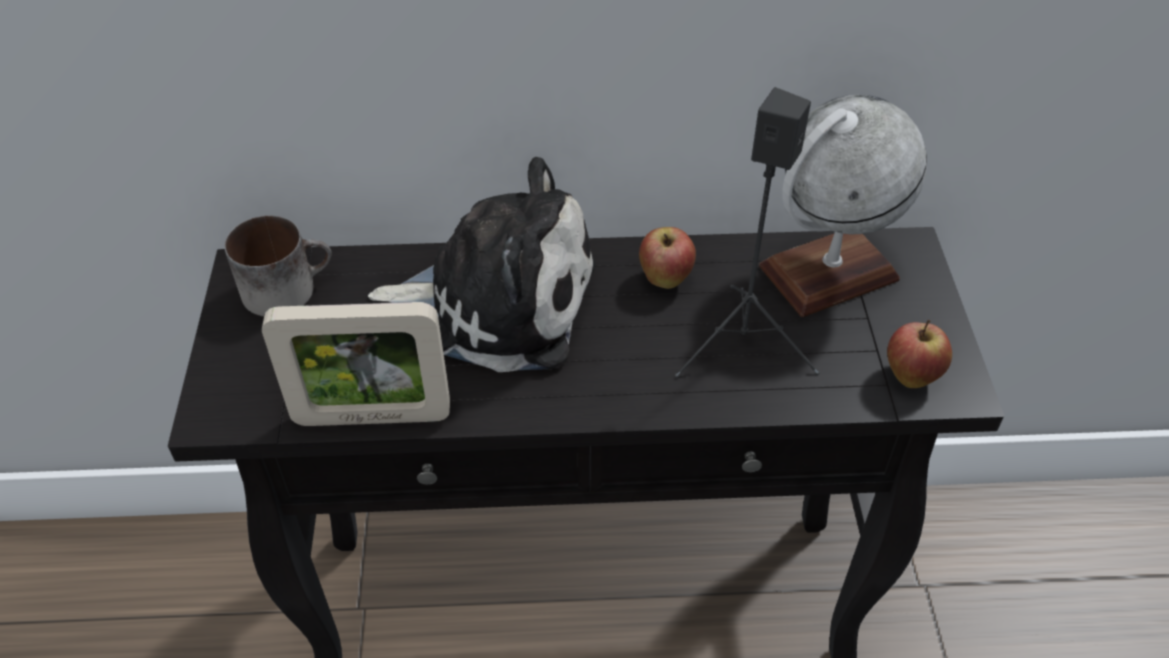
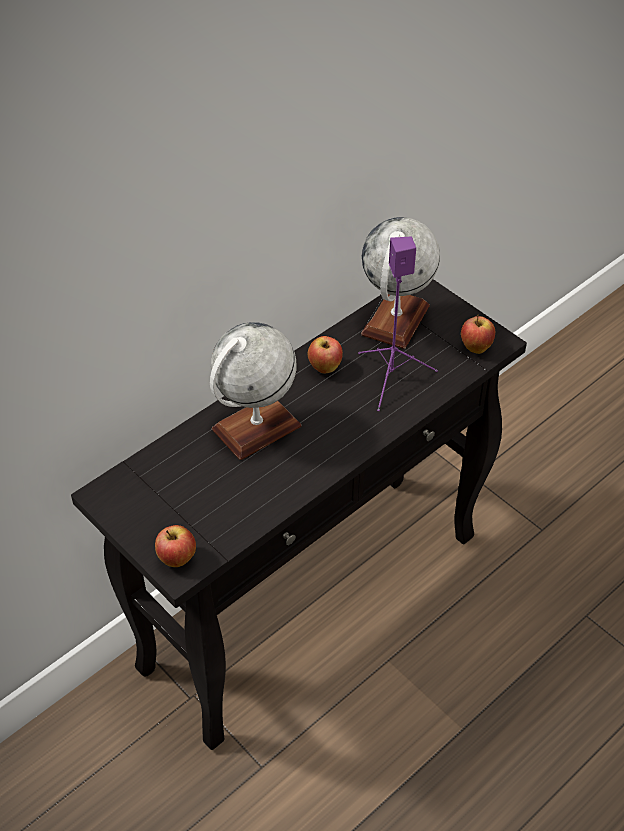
camera: 40 degrees left, 0 degrees up
mug [225,215,332,317] -> none
picture frame [262,302,450,426] -> none
plush toy [368,157,595,372] -> globe [210,322,301,460]
black speaker [675,87,819,378] -> purple speaker [358,237,438,411]
none -> apple [155,525,196,567]

